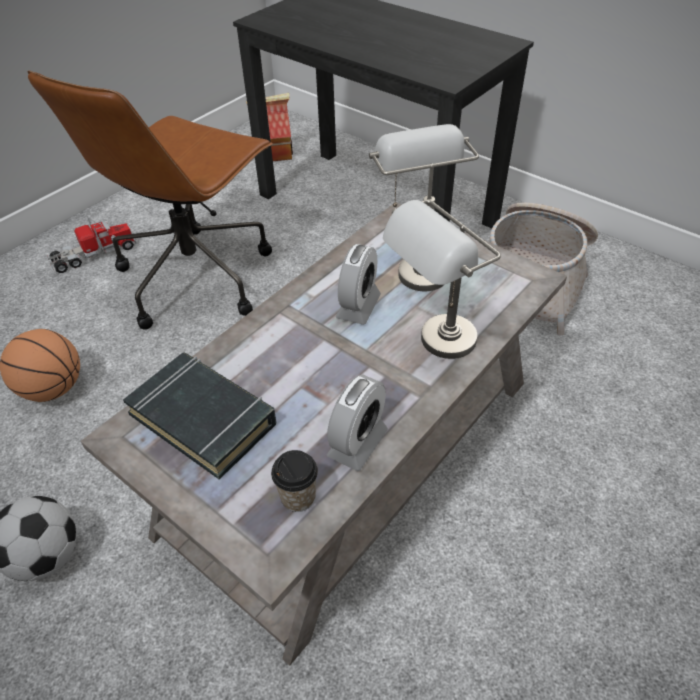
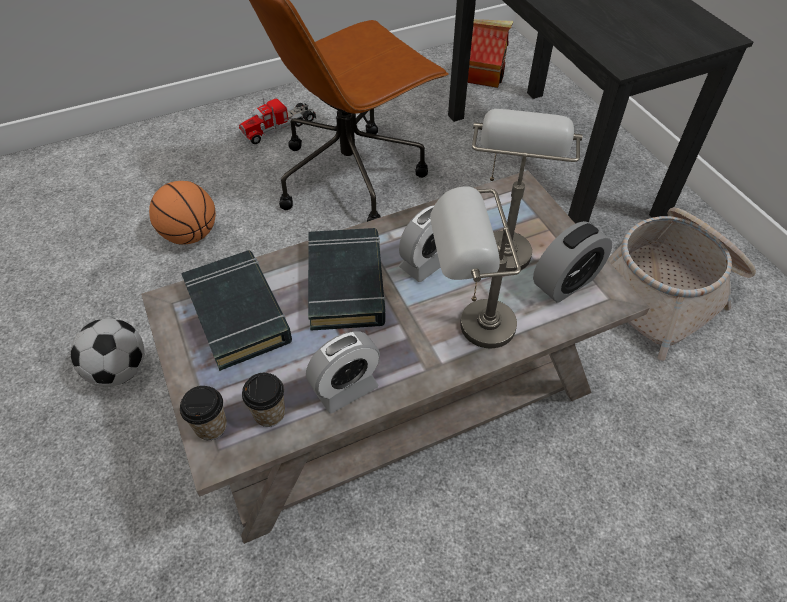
camera: 25 degrees right, 5 degrees up
toy truck [47,218,137,273] -> toy truck turned 150 degrees clockwise [239,98,316,144]
none -> cup [180,386,227,440]
none -> black book [308,228,385,331]
none -> alarm clock [533,221,612,302]

